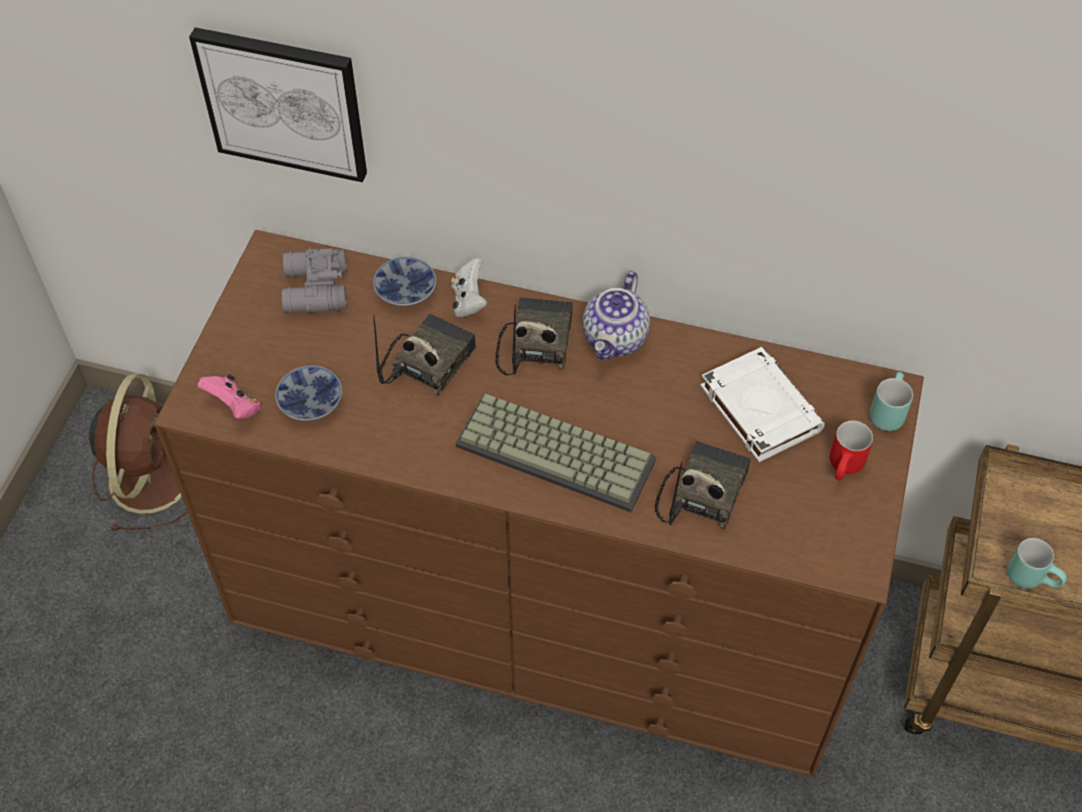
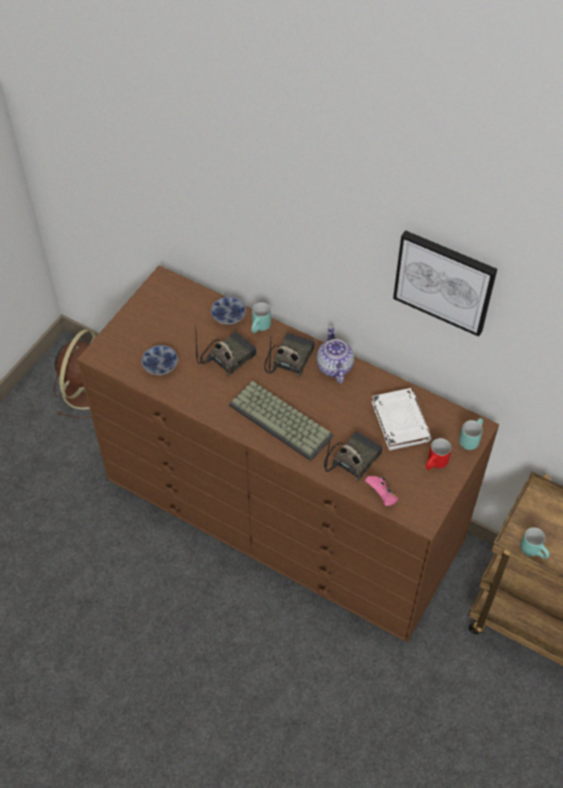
camera: 15 degrees right, 0 degrees up
picture [189,27,367,182] -> picture moved to [393,230,497,337]
pink game controller [198,374,261,418] -> pink game controller moved to [365,476,398,506]
grey binoculars [282,247,347,313] -> none
white game controller [451,258,487,317] -> turquoise mug [251,302,271,333]
teapot [582,271,650,360] -> teapot turned 135 degrees clockwise [316,326,354,384]

